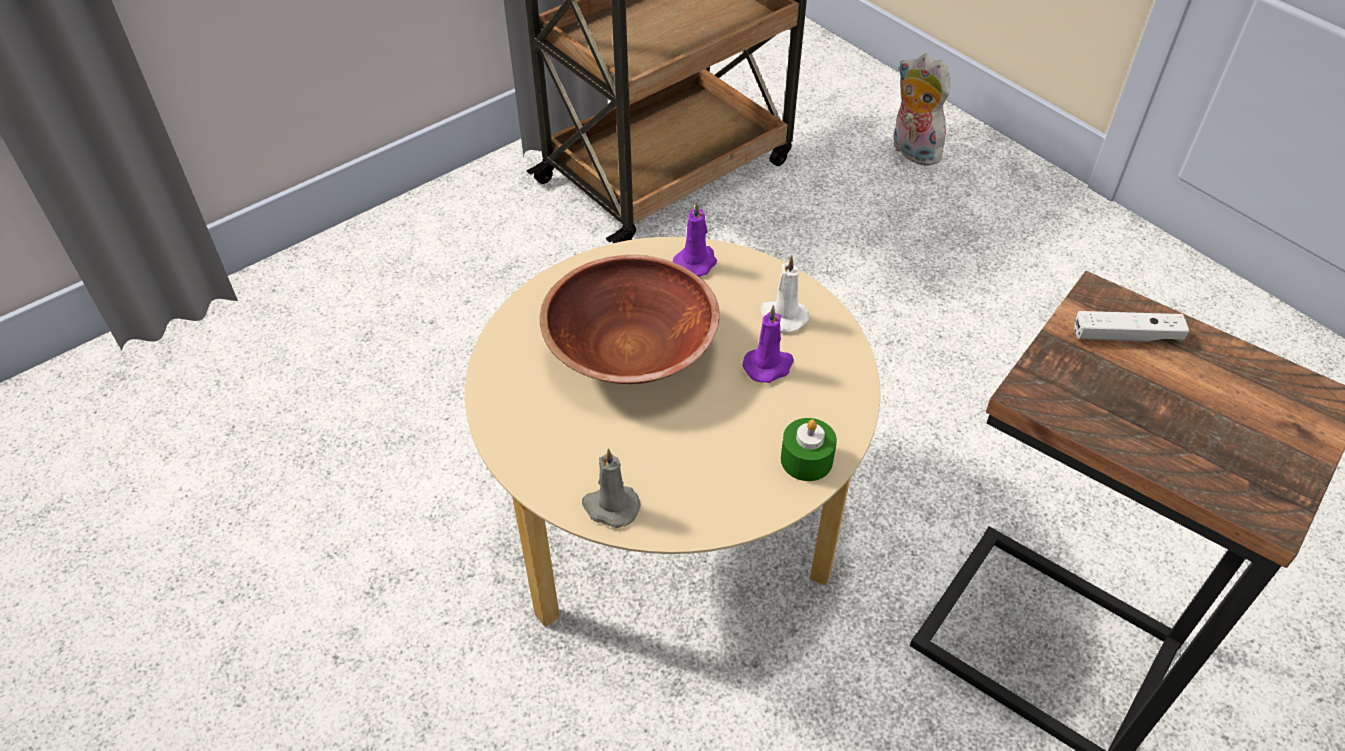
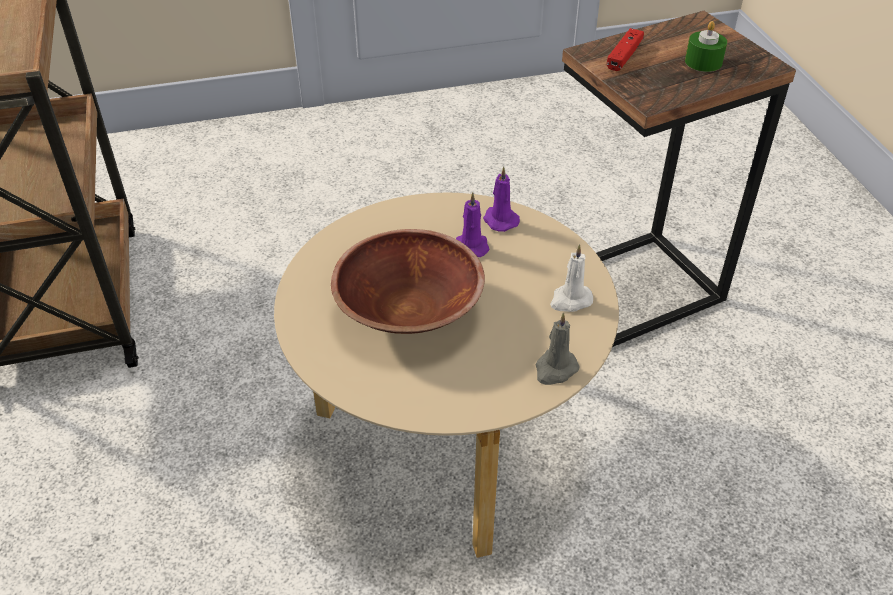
camera: 65 degrees left, 5 degrees down
purple candle [673,201,717,277] -> purple candle moved to [483,167,520,232]
white candle [760,255,809,332] -> white candle moved to [550,244,593,312]
green candle [781,418,837,481] -> green candle moved to [685,21,727,72]
plush toy [893,53,950,166] -> none
white game controller [1075,311,1189,341] -> red game controller [607,28,644,71]

